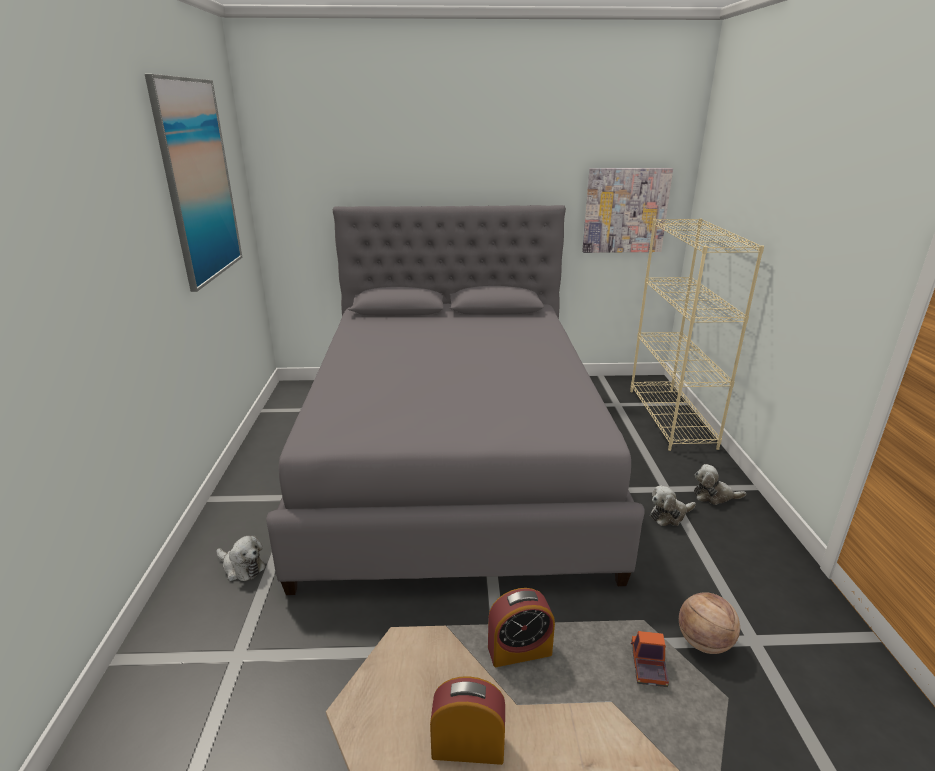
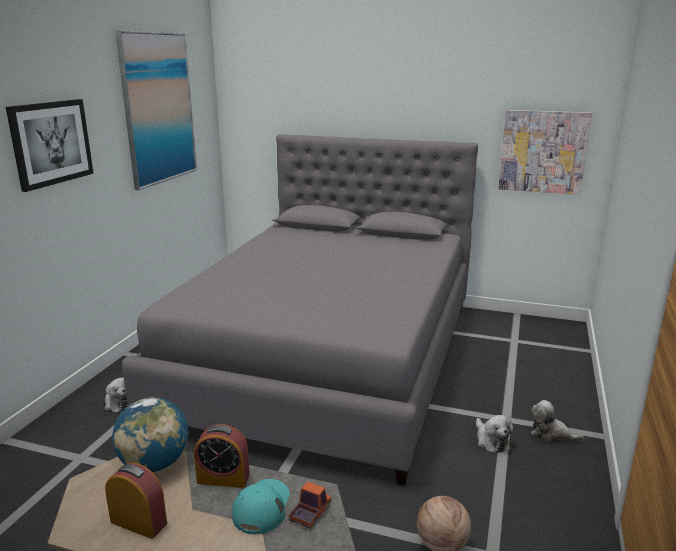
camera: 20 degrees right, 5 degrees down
beige bookcase [630,218,764,451] -> none
plush toy [650,485,696,526] -> plush toy turned 105 degrees counterclockwise [476,415,514,453]
none -> picture [6,99,94,192]
none -> globe [112,397,188,472]
none -> turquoise cap [232,479,290,534]

